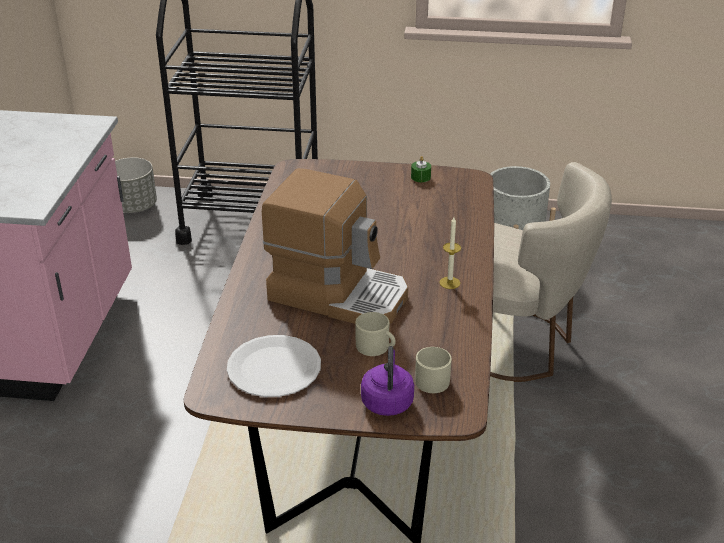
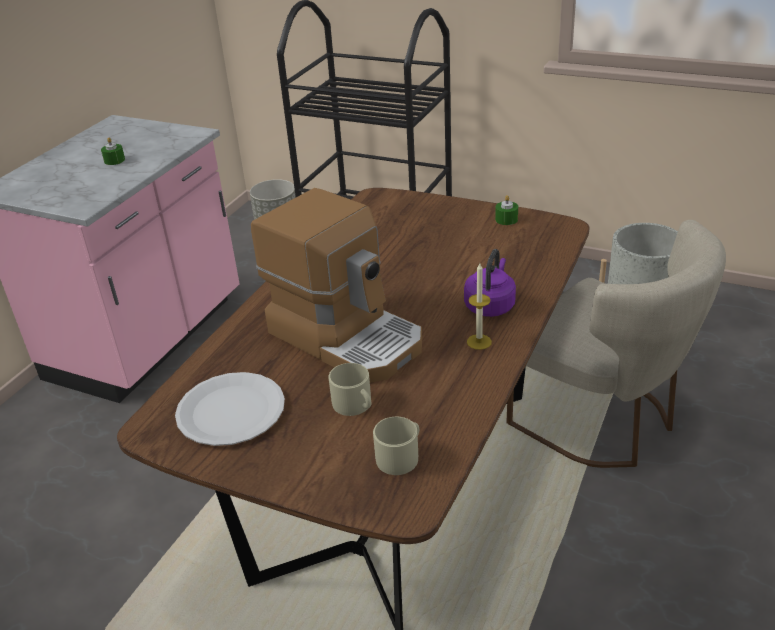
camera: 20 degrees right, 0 degrees up
purple kettle [361,346,414,416] -> purple kettle moved to [464,249,516,317]
none -> green candle [101,137,125,165]

